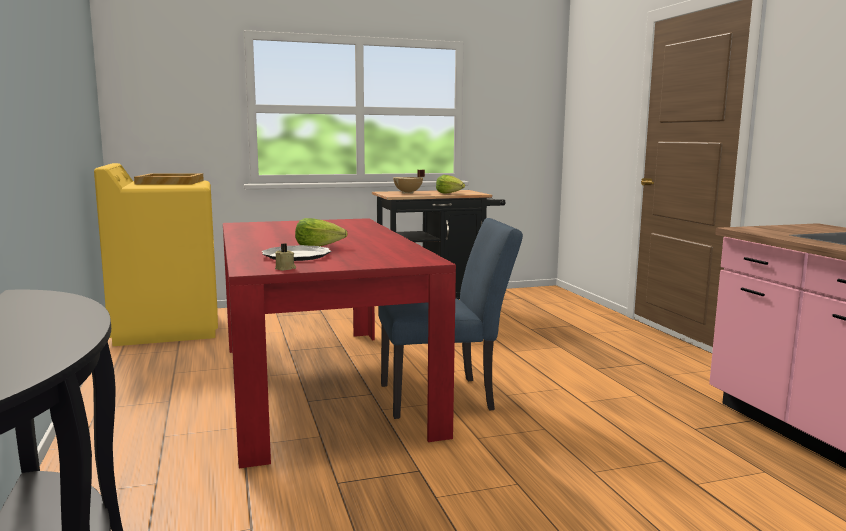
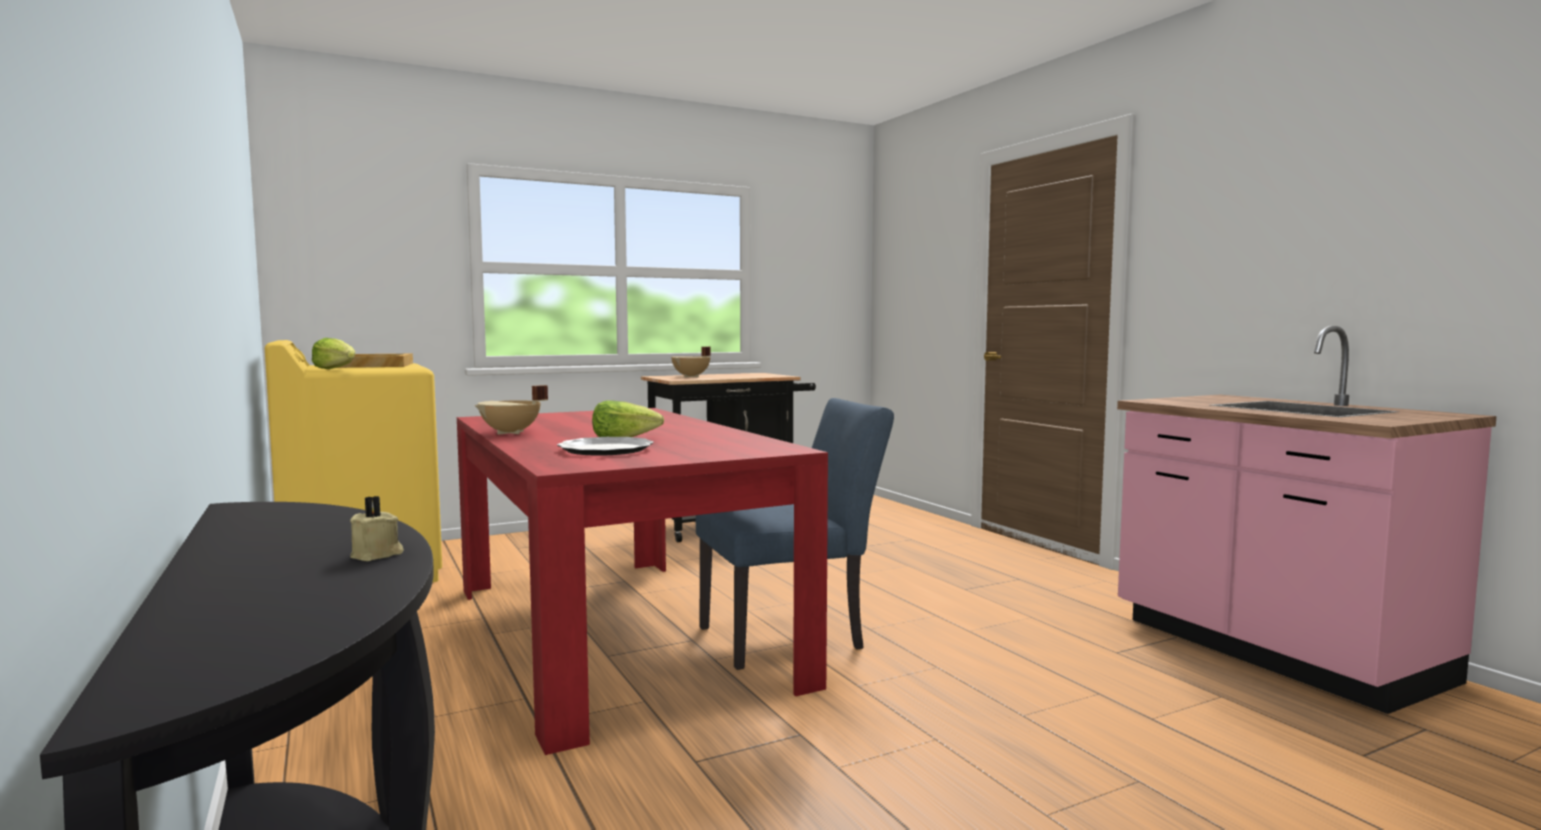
camera: 10 degrees left, 5 degrees down
beige candle [275,243,296,271] -> beige candle moved to [350,496,404,561]
lettuce [436,175,465,193] -> lettuce moved to [312,338,355,369]
none -> beige cooking pot [474,385,548,435]

